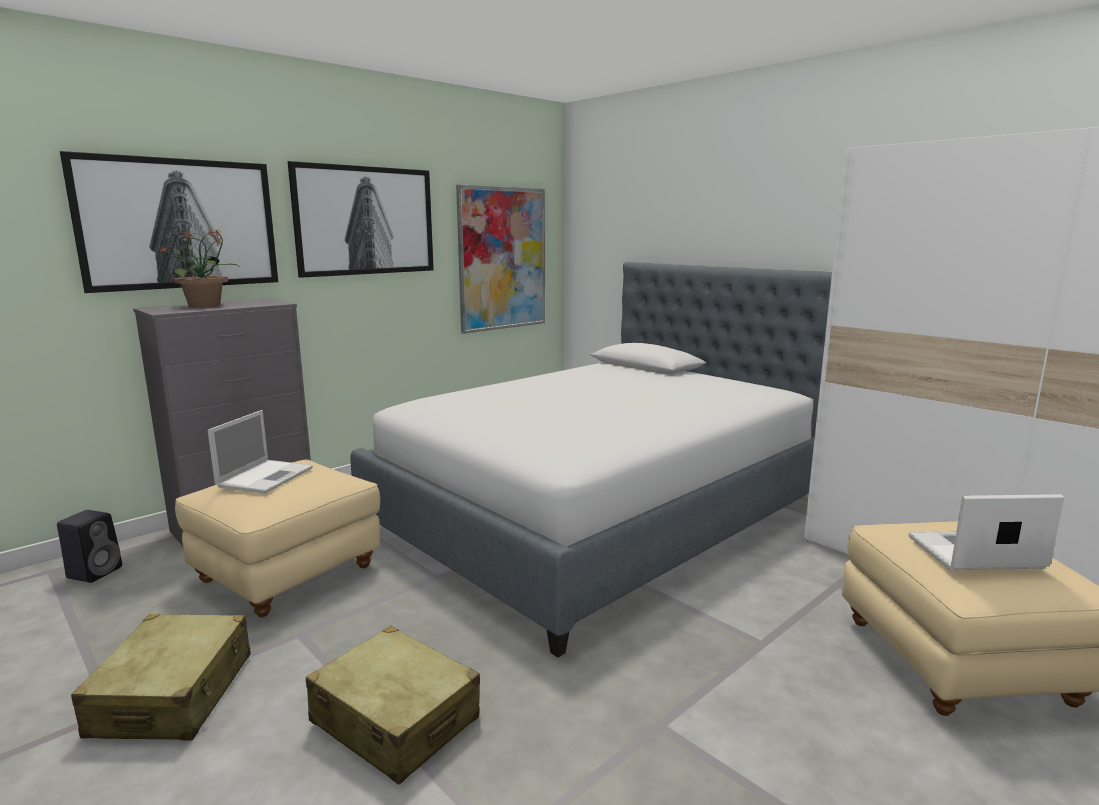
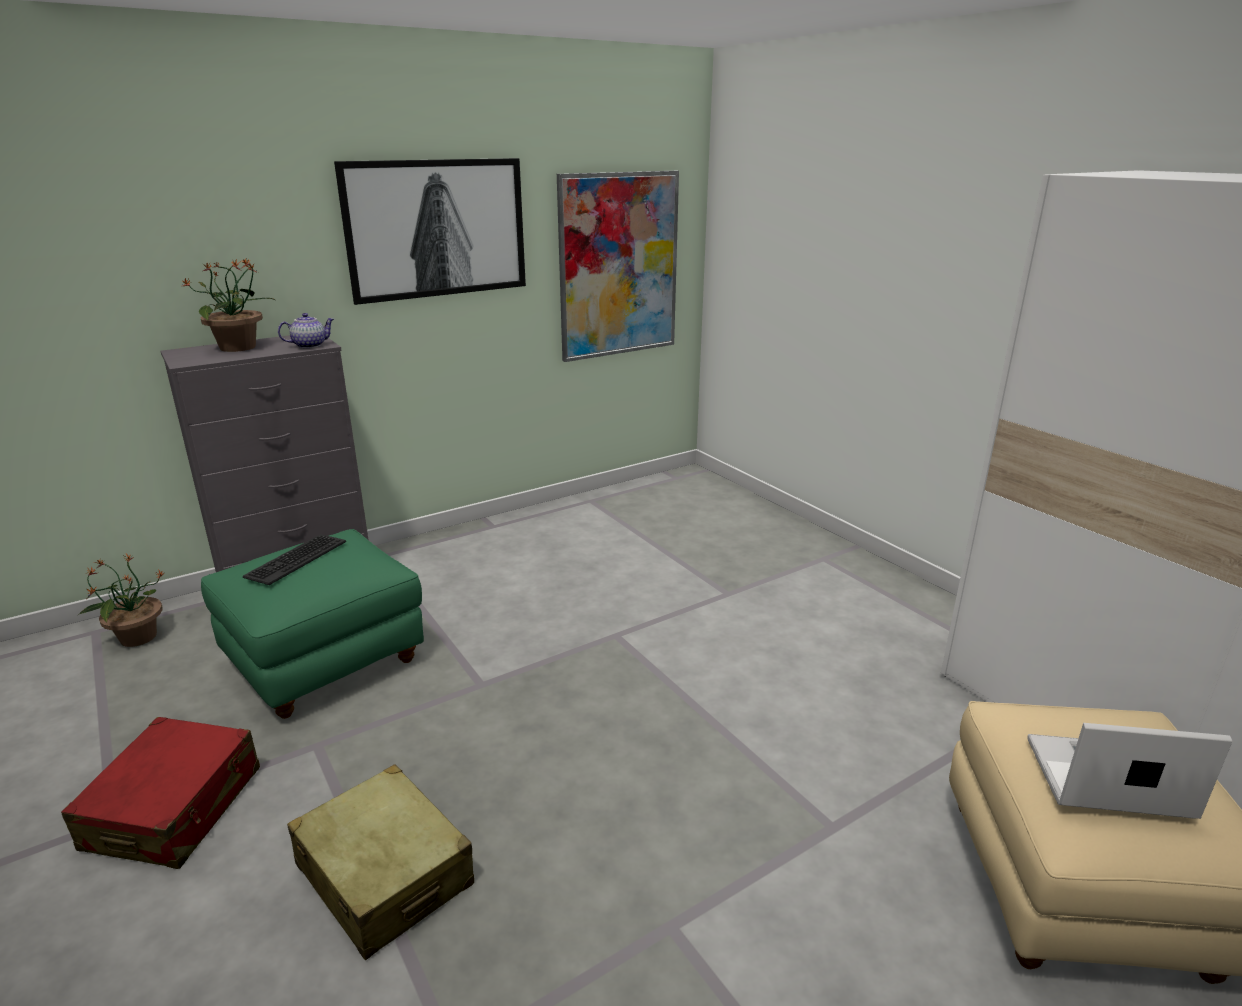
camera: 10 degrees right, 10 degrees up
black speaker [57,510,122,583] -> potted plant [78,554,164,647]
picture [60,151,278,293] -> none
beige suitcase [71,614,251,741] -> red suitcase [61,717,260,869]
beige ottoman [175,459,380,617] -> green ottoman [201,529,424,719]
laptop [207,410,313,494] -> keyboard [243,534,346,585]
bed [350,262,832,657] -> none
none -> teapot [278,313,334,348]

